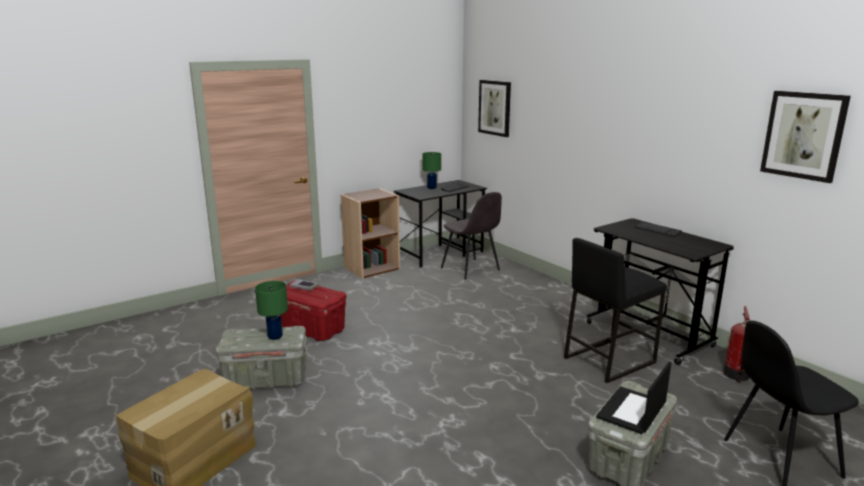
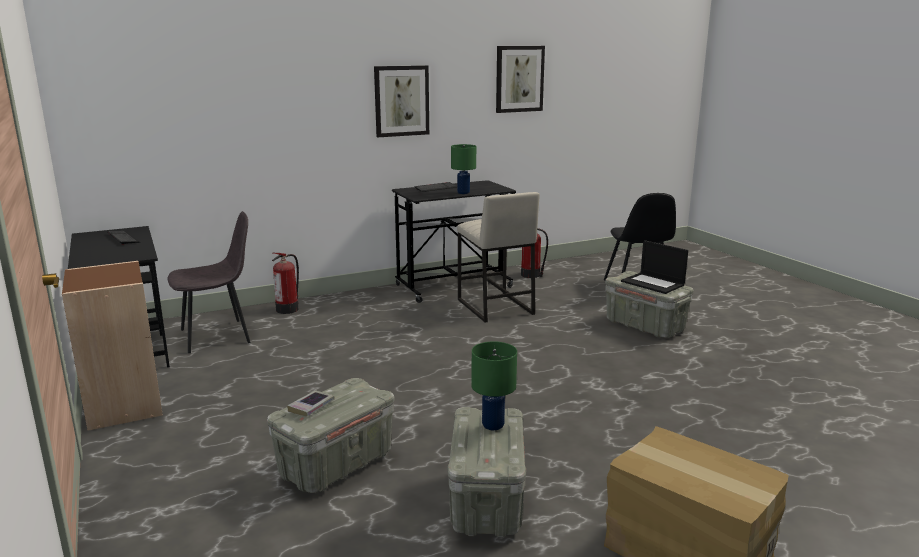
camera: 80 degrees left, 0 degrees up
red storage box [281,281,346,341] -> grey storage box [267,378,394,493]
green table lamp [422,152,441,189] -> green table lamp moved to [451,144,476,194]
picture [478,80,511,137] -> picture moved to [374,65,429,137]
black stool [564,238,667,383] -> beige stool [457,192,540,323]
none -> fire extinguisher [272,253,299,314]

